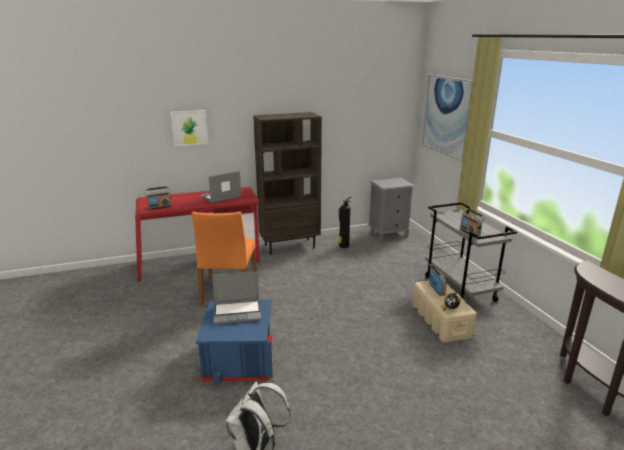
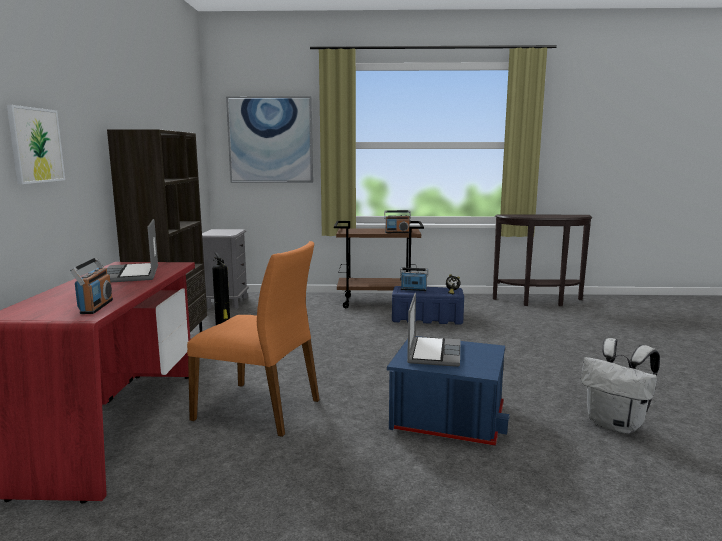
camera: 70 degrees left, 10 degrees down
beige storage box [413,281,477,342] -> blue storage box [392,286,464,325]
grey cart [425,202,517,302] -> brown cart [334,221,424,308]

